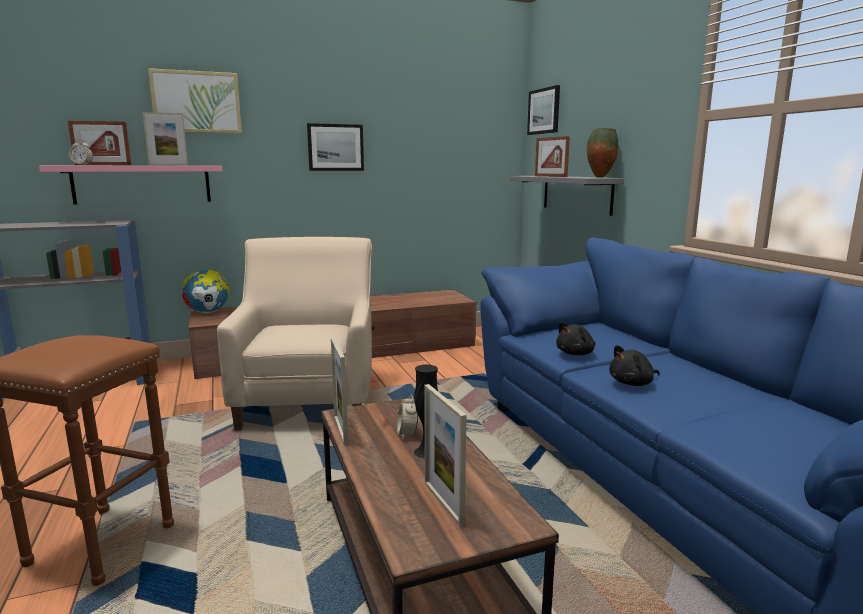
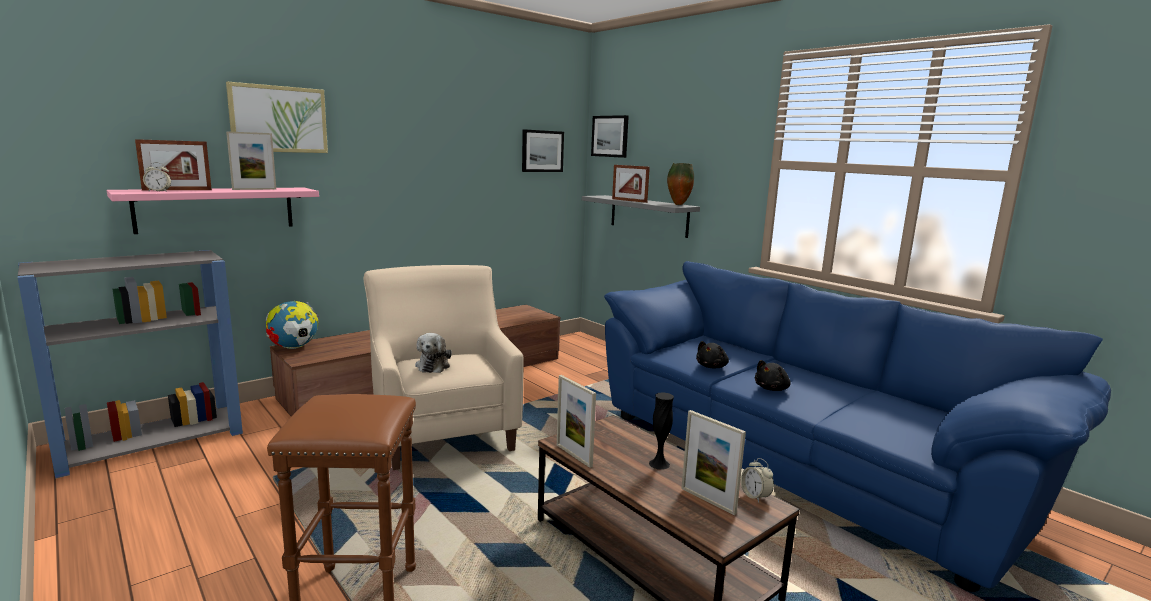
camera: 20 degrees left, 0 degrees up
picture [307,123,364,171] -> picture moved to [522,129,564,172]
alarm clock [397,394,418,439] -> alarm clock moved to [741,458,774,503]
none -> plush toy [415,333,452,373]

